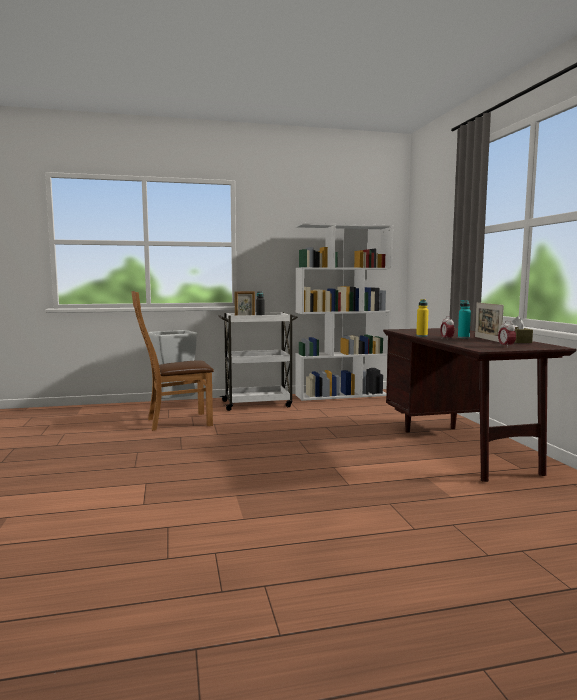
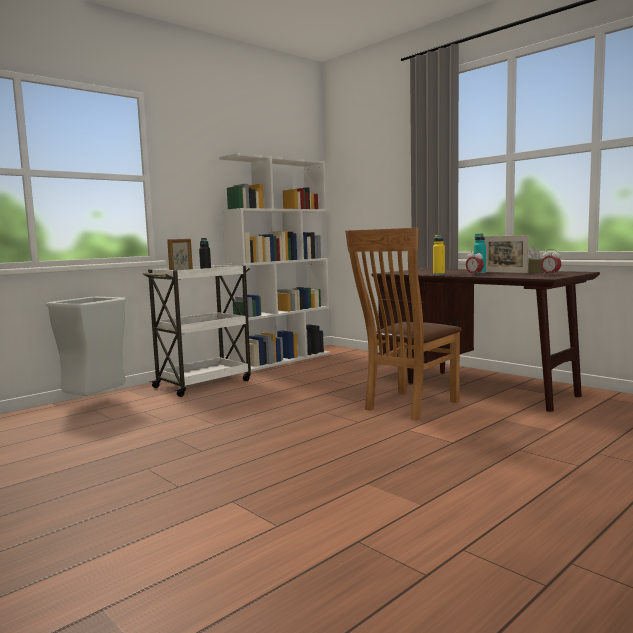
camera: 30 degrees left, 0 degrees up
brown chair [131,291,214,431] -> brown chair moved to [345,228,462,420]

